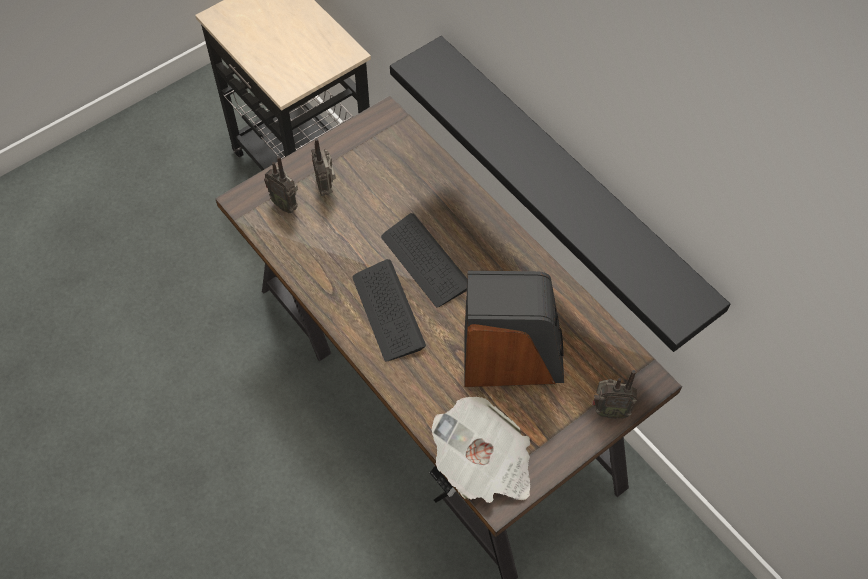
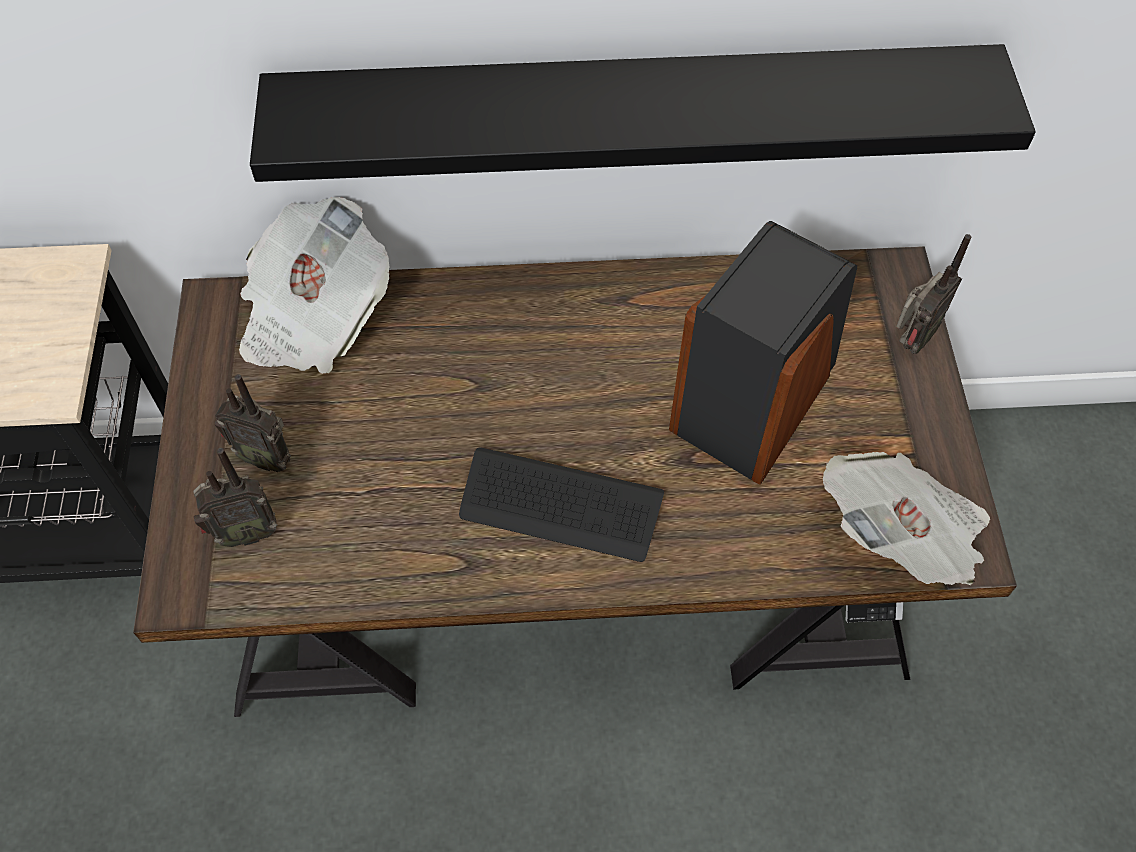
camera: 55 degrees left, 0 degrees up
keyboard [381,213,467,308] -> none
none -> newspaper [239,197,389,374]

